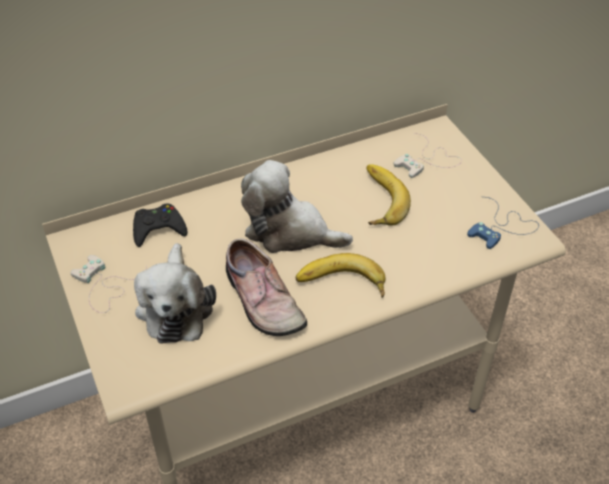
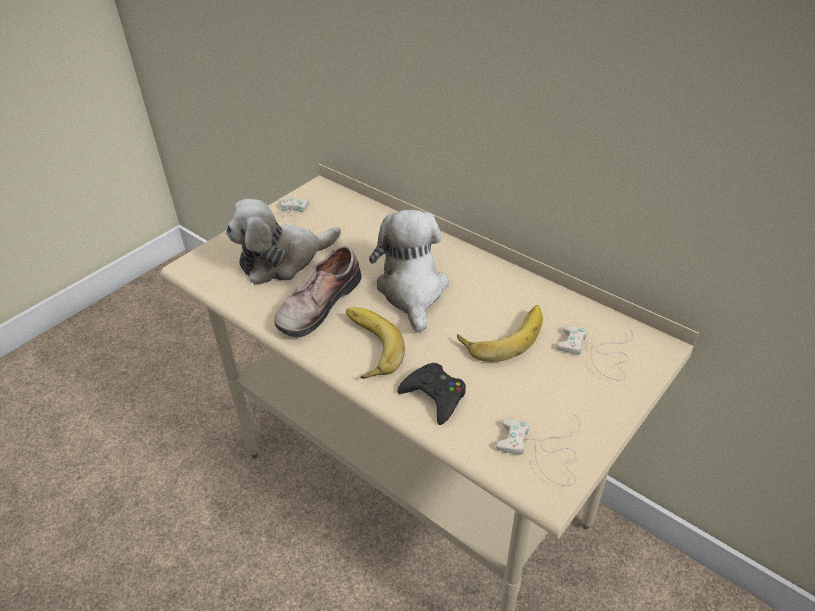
camera: 65 degrees right, 5 degrees down
black game controller [133,204,187,247] -> black game controller moved to [397,363,466,425]
blue game controller [467,197,539,249] -> white game controller [496,415,581,486]

